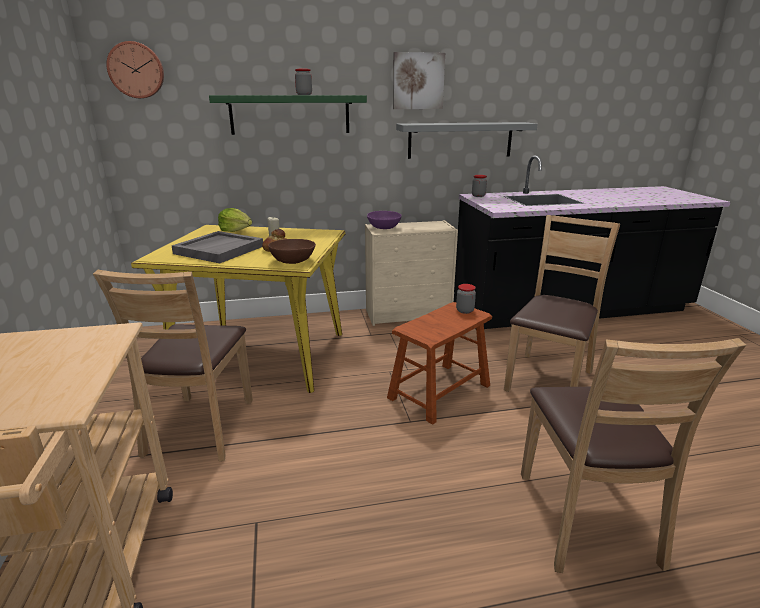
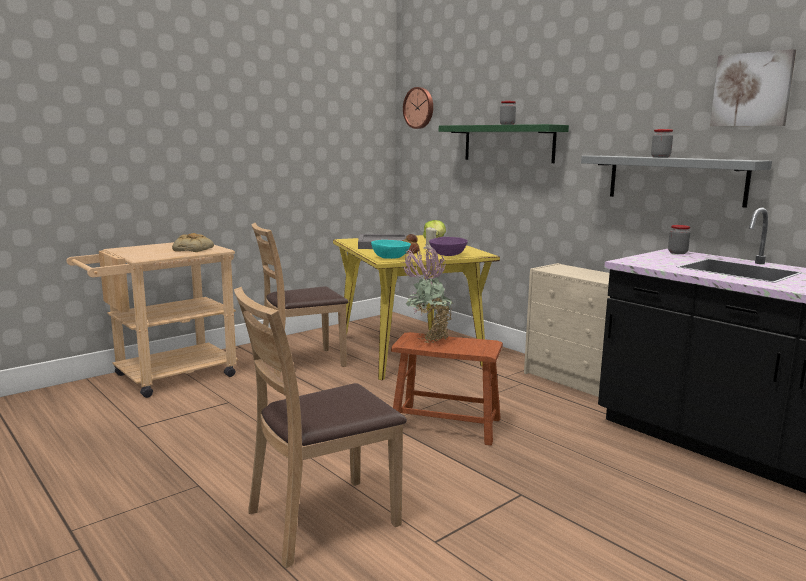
camera: 60 degrees right, 10 degrees down
brown bowl [268,239,316,264] -> turquoise bowl [371,240,411,259]
purple bowl [367,211,402,229] -> purple bowl moved to [429,237,468,256]
picture [393,52,445,109] -> picture moved to [710,49,796,126]
jar [456,284,476,314] -> jar moved to [651,129,673,158]
brown chair [504,215,620,392] -> none
none -> bread [172,233,214,252]
none -> potted plant [404,244,455,343]

